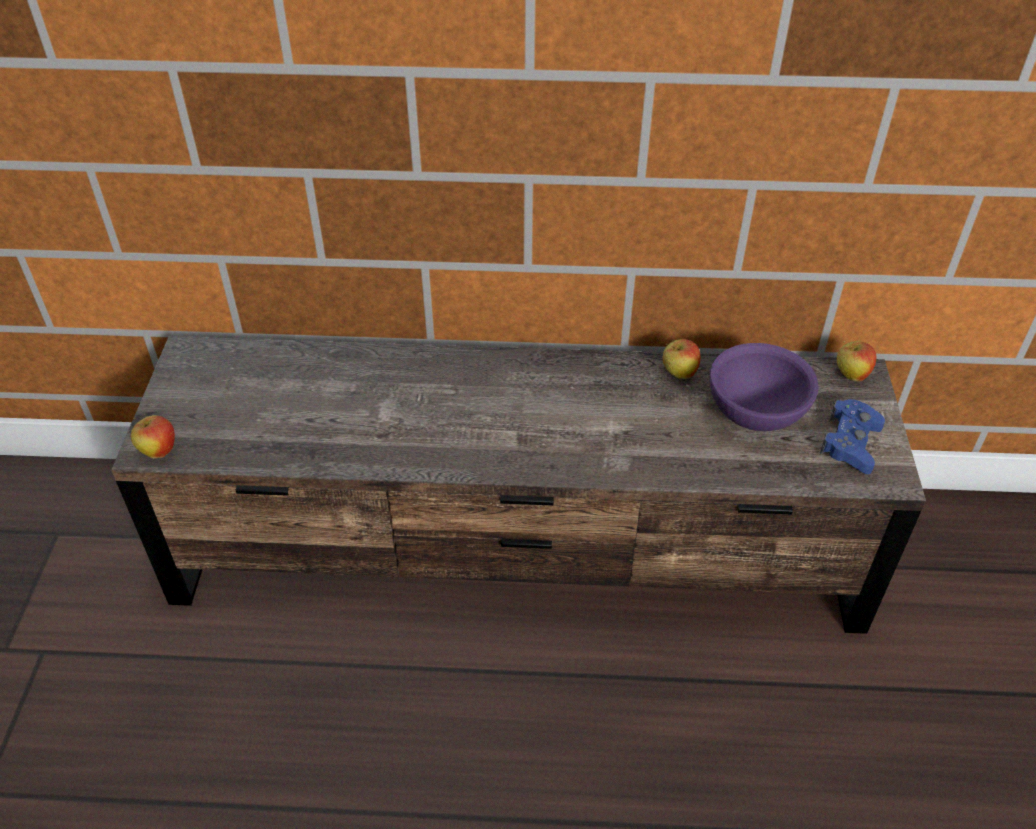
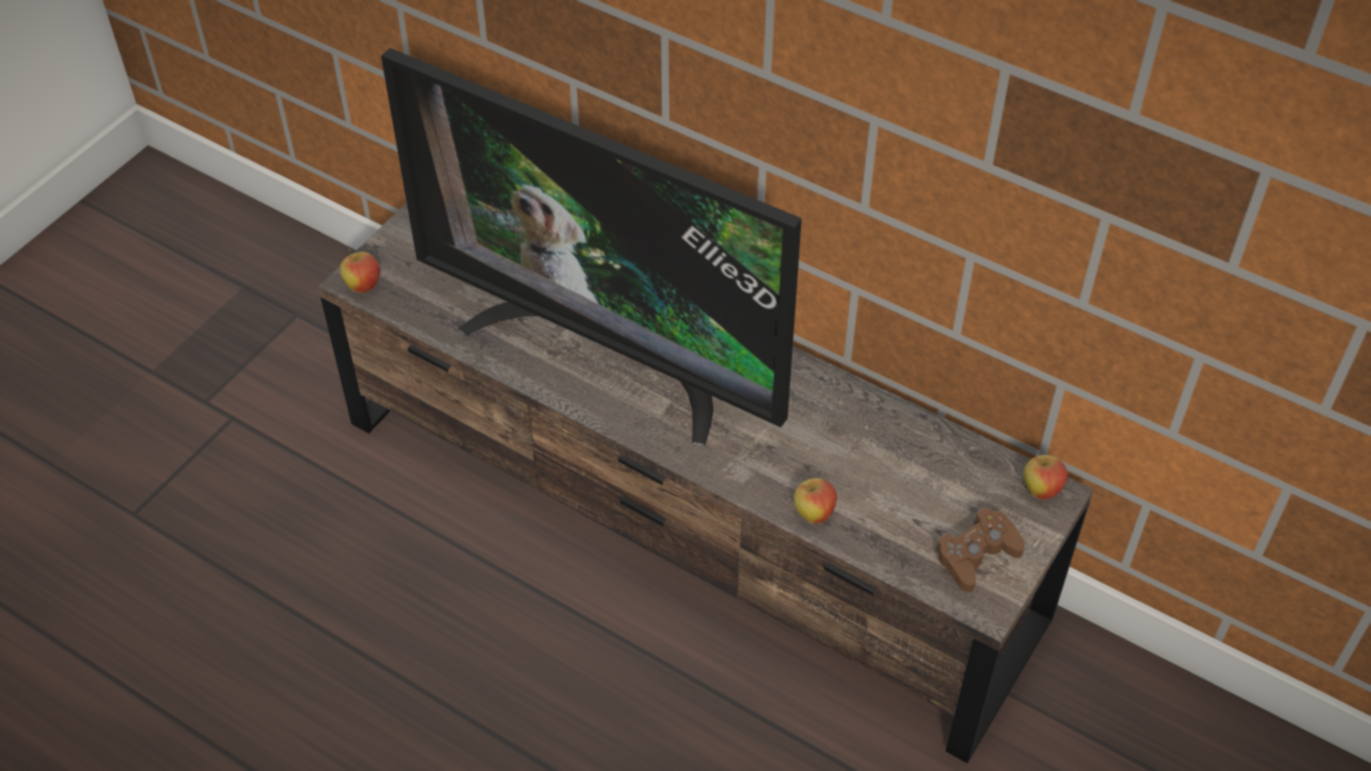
camera: 30 degrees right, 5 degrees up
apple [663,339,701,379] -> apple moved to [793,478,837,524]
purple bowl [709,343,819,431] -> none
blue game controller [820,399,885,474] -> brown game controller [935,507,1025,592]
none -> television [381,48,802,445]

